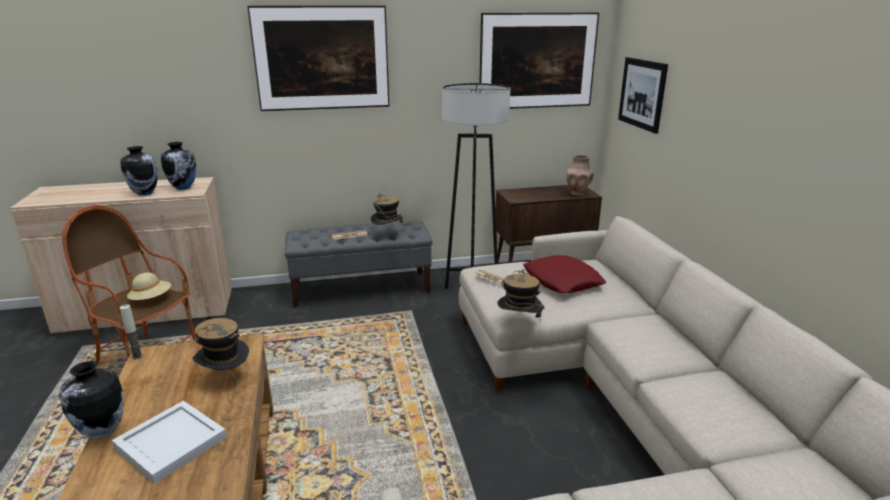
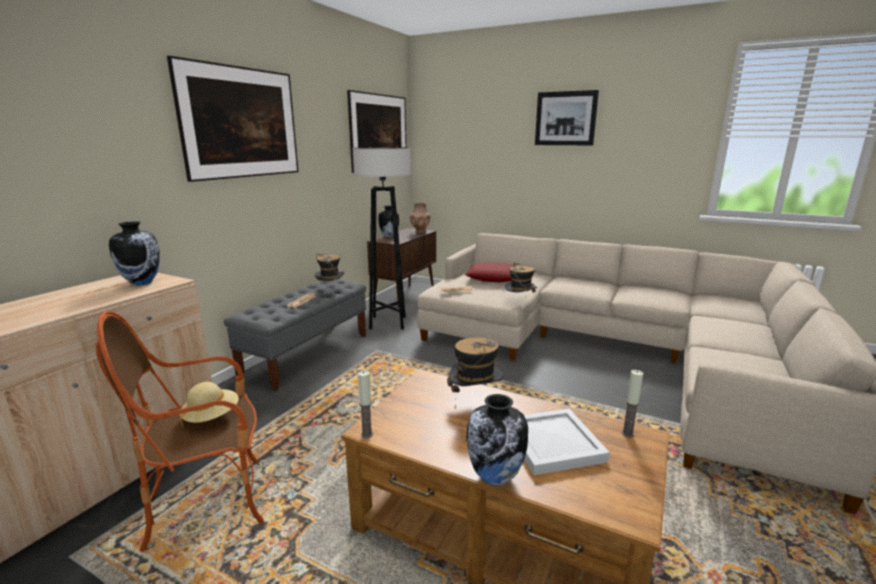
camera: 50 degrees left, 5 degrees down
vase [120,146,158,196] -> vase moved to [378,206,399,238]
picture [618,57,668,134] -> picture moved to [535,90,599,146]
none -> candle [622,370,643,438]

